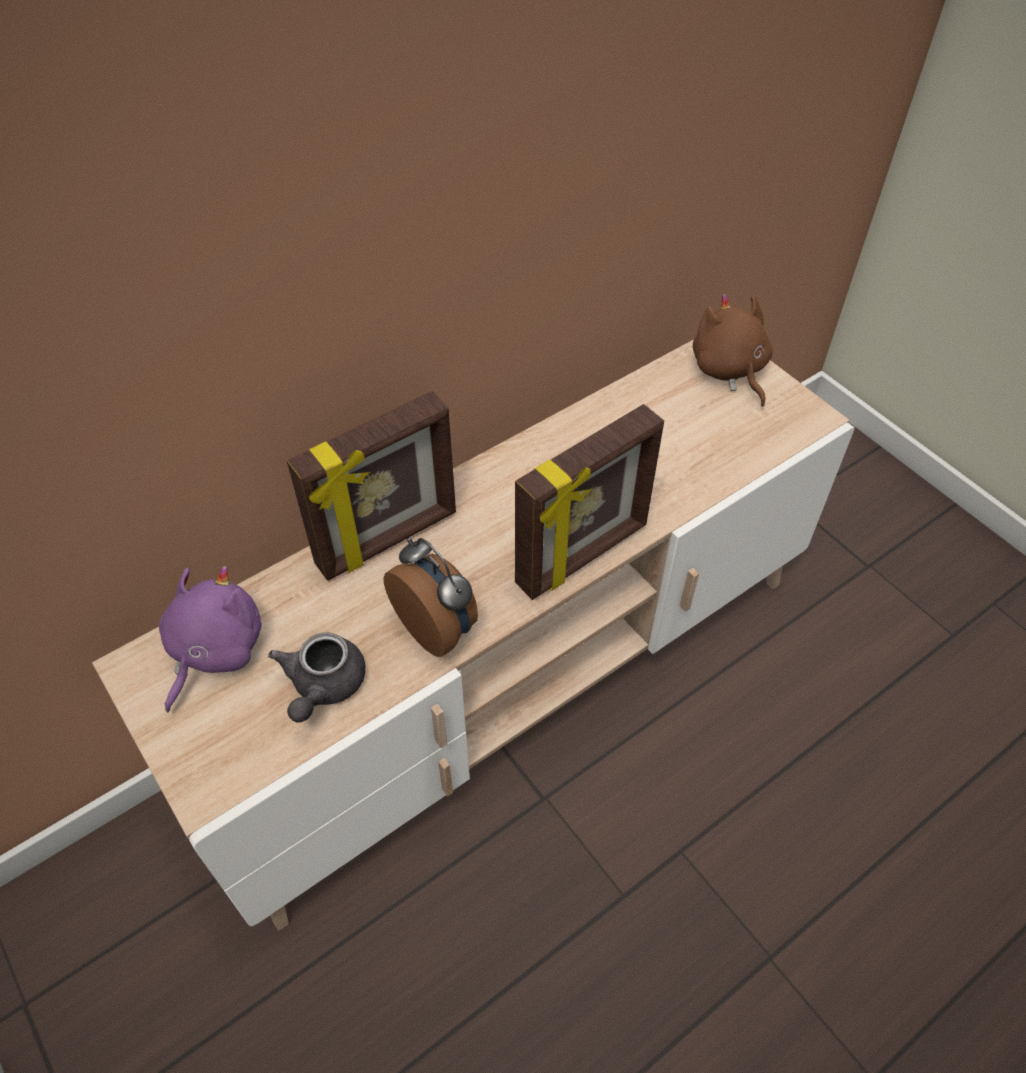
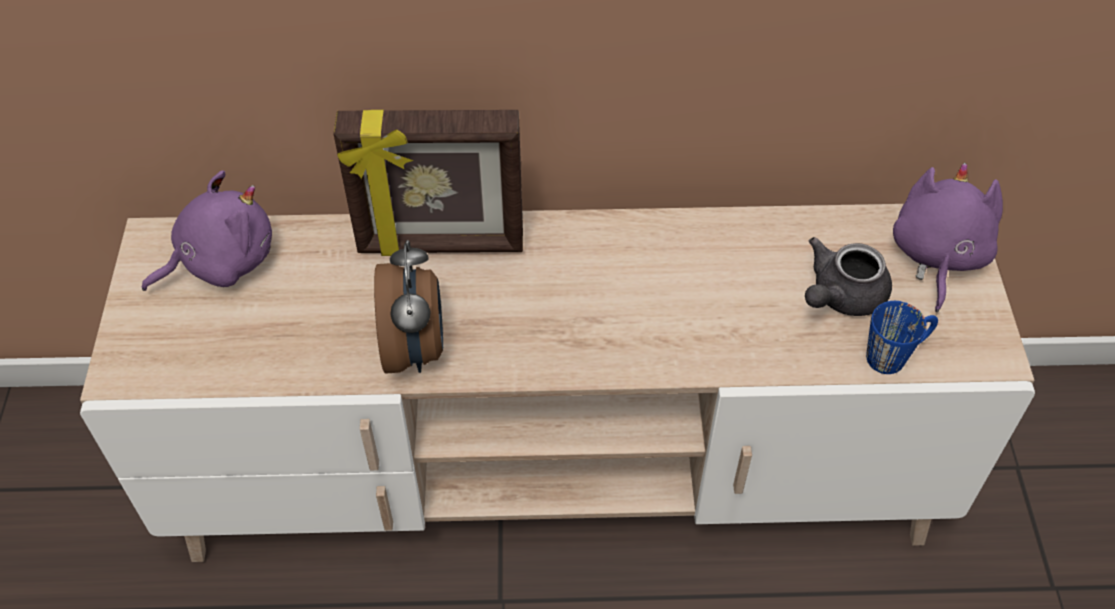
camera: 35 degrees right, 0 degrees up
grey teapot [268,632,365,722] -> grey teapot moved to [805,237,892,316]
picture frame [515,404,664,600] -> none
brown plush toy [693,294,773,407] -> purple plush toy [893,163,1003,312]
none -> blue mug [866,301,938,374]

